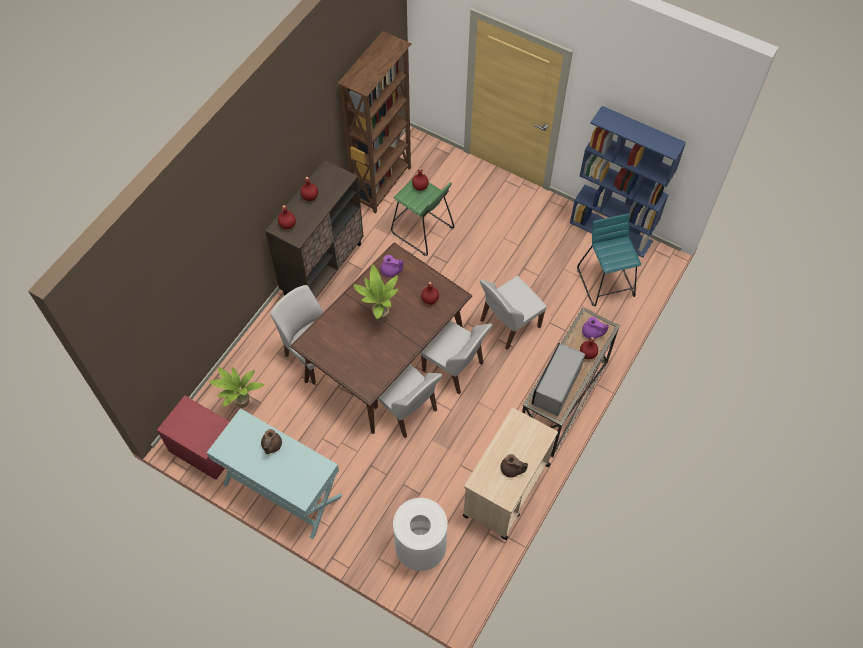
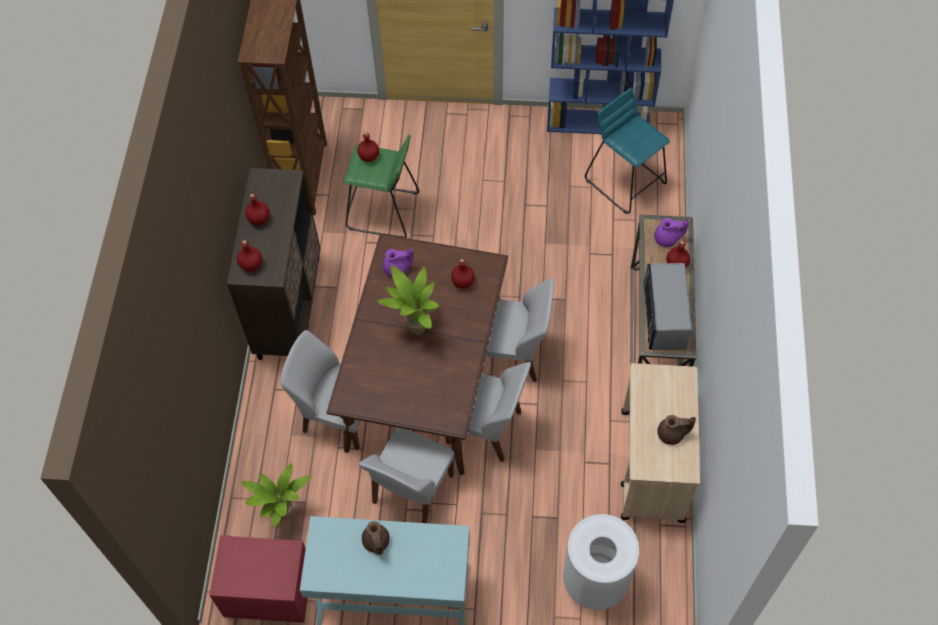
camera: 25 degrees left, 0 degrees up
white chair [480,276,546,350] -> white chair moved to [358,427,454,523]

